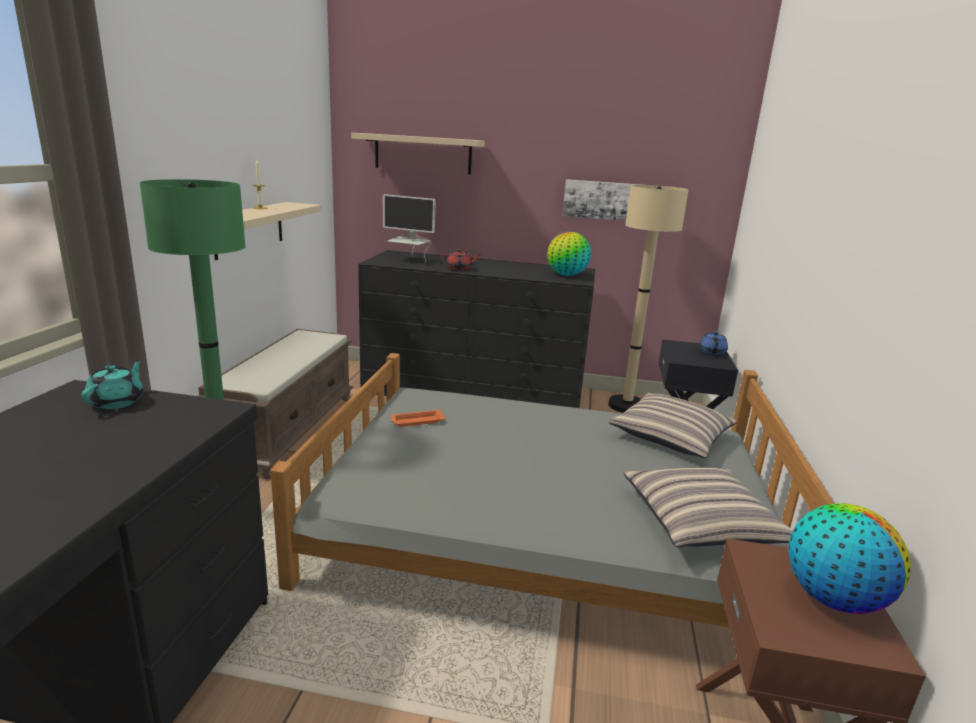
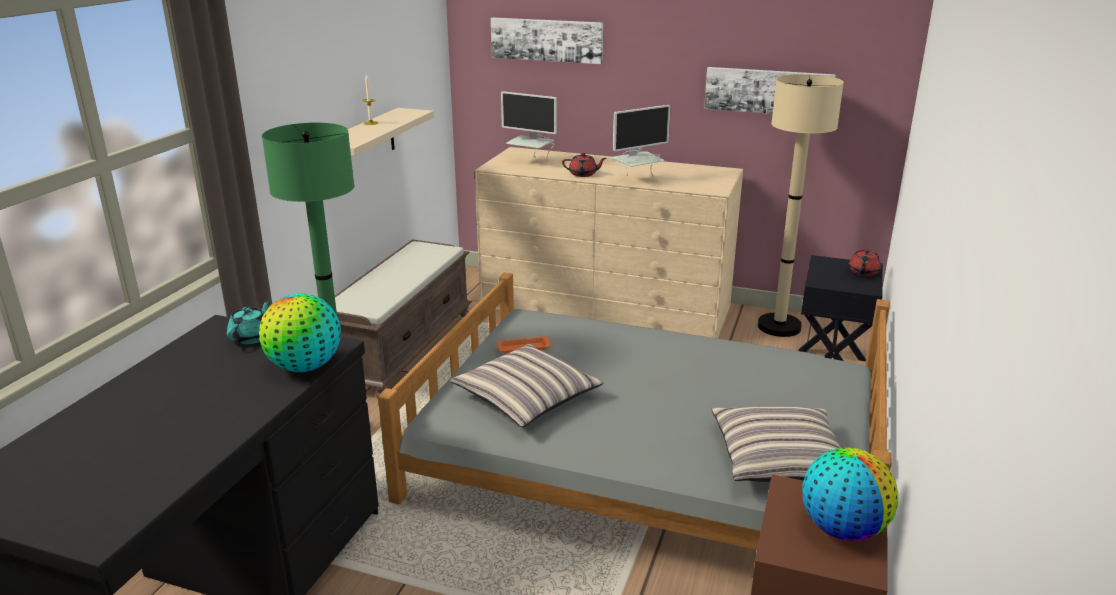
camera: 10 degrees right, 5 degrees up
beige shelf [351,133,485,174] -> picture [491,17,603,64]
black dresser [358,250,595,408] -> beige dresser [475,147,743,338]
globe [547,232,591,276] -> globe moved to [259,293,341,372]
pillow [608,393,737,458] -> pillow moved to [450,344,604,427]
blue teapot [699,331,728,355] -> red teapot [849,249,881,276]
none -> monitor [612,105,671,178]

